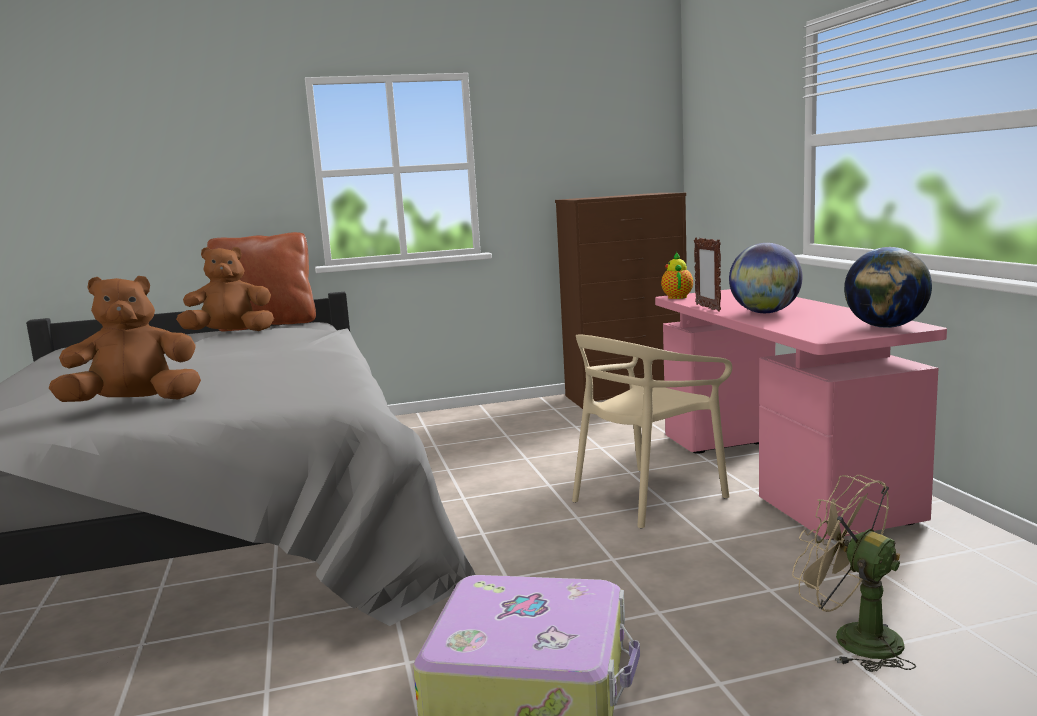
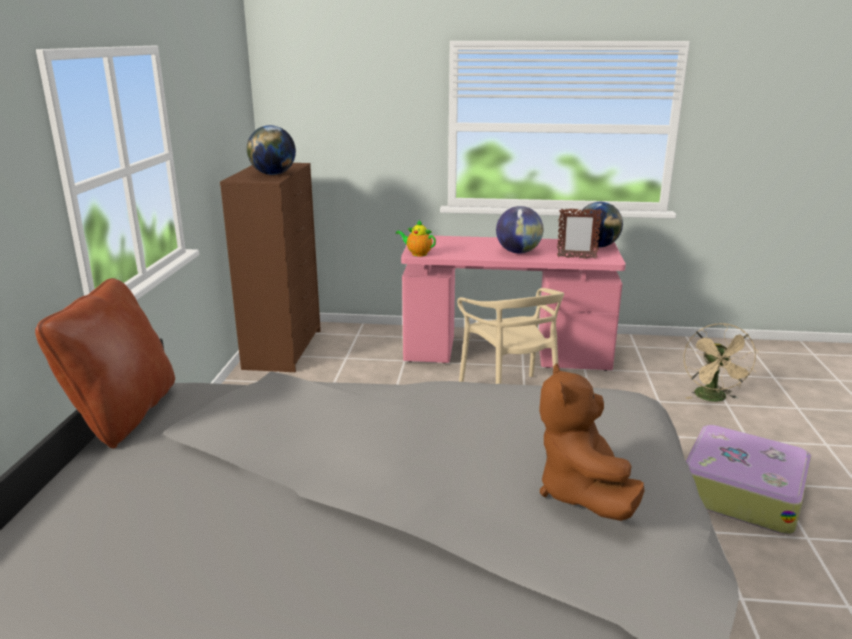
camera: 70 degrees left, 10 degrees up
brown plush toy [176,247,274,331] -> none
picture frame [694,237,721,312] -> picture frame moved to [557,208,602,259]
beige fan [792,475,916,672] -> beige fan turned 60 degrees counterclockwise [684,323,759,402]
none -> globe [247,125,296,175]

